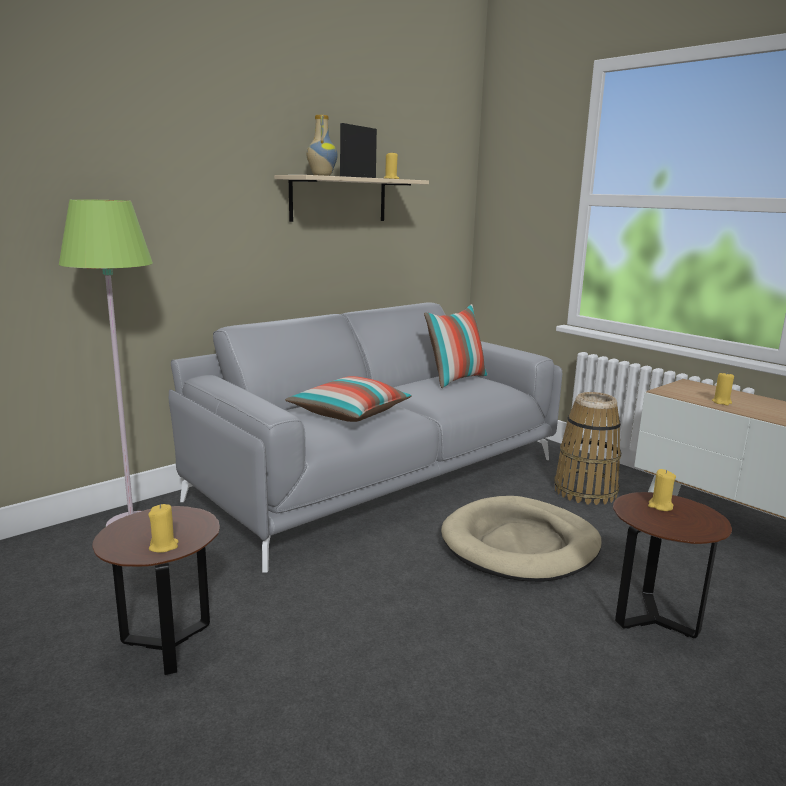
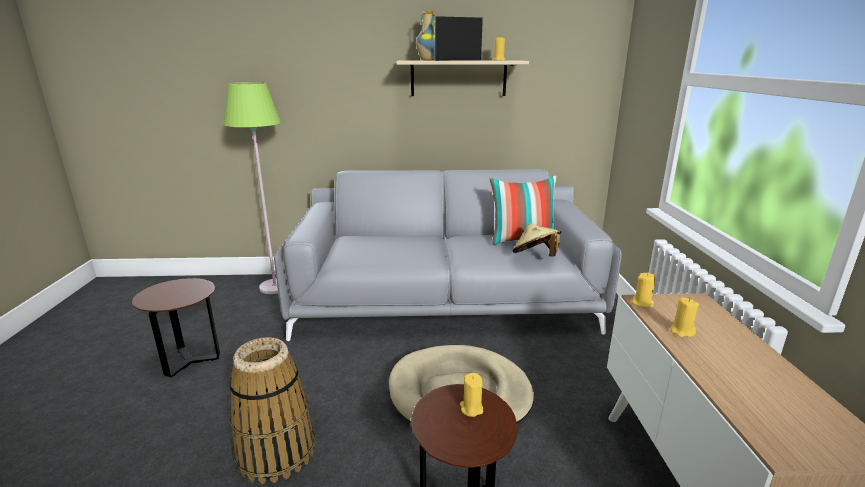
camera: 40 degrees right, 5 degrees up
yellow candle [148,504,179,553] -> yellow candle moved to [632,273,656,308]
pillow [285,376,412,422] -> none
basket [554,392,621,505] -> basket moved to [230,337,315,484]
none -> beige hat [513,224,561,256]

